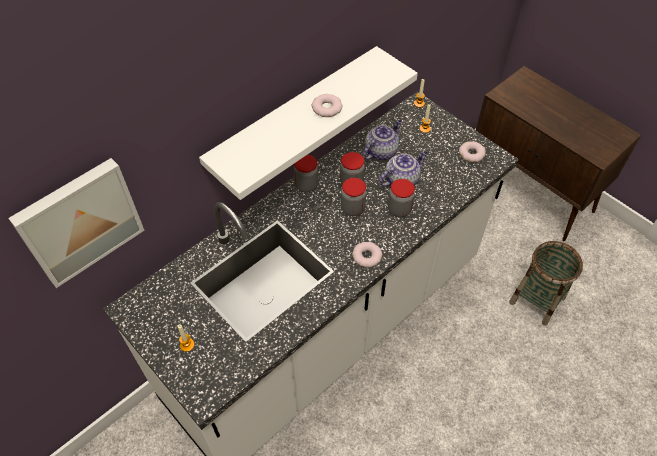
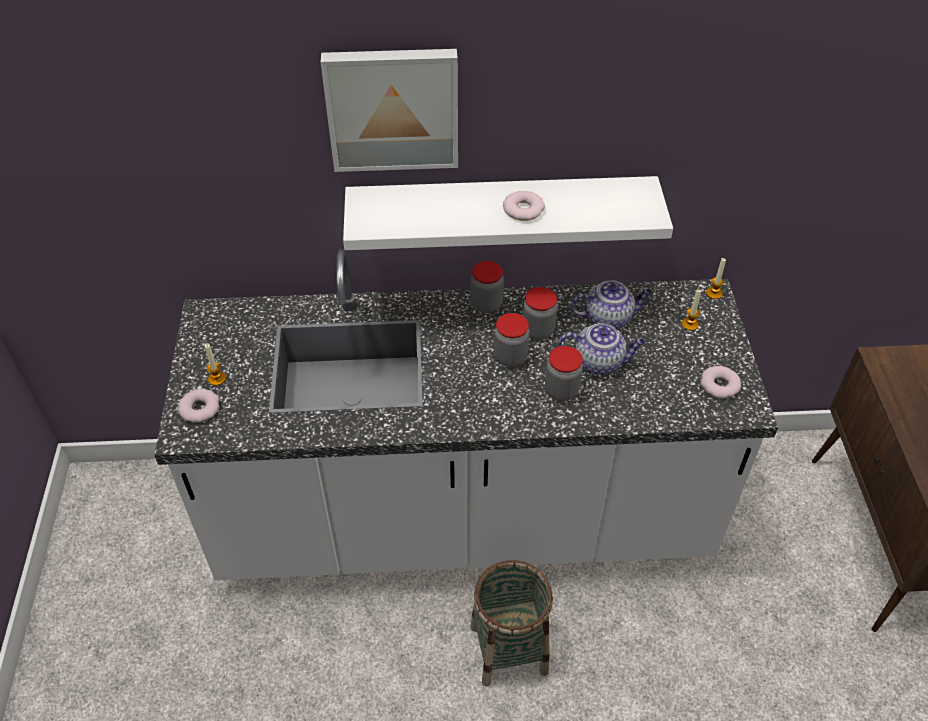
camera: 40 degrees right, 5 degrees down
picture [8,158,145,288] -> picture moved to [321,49,458,172]
donut [352,242,382,267] -> donut moved to [178,389,219,423]
basket [509,241,583,326] -> basket moved to [471,560,553,687]

